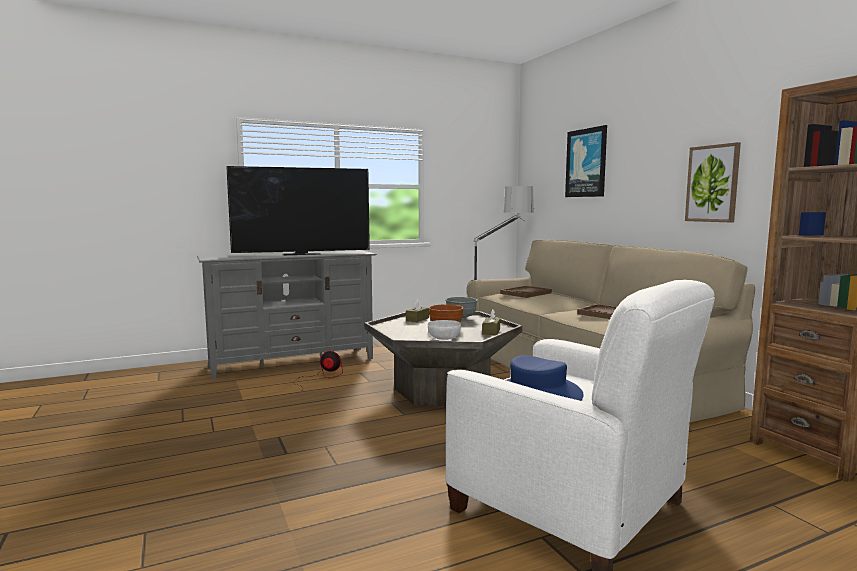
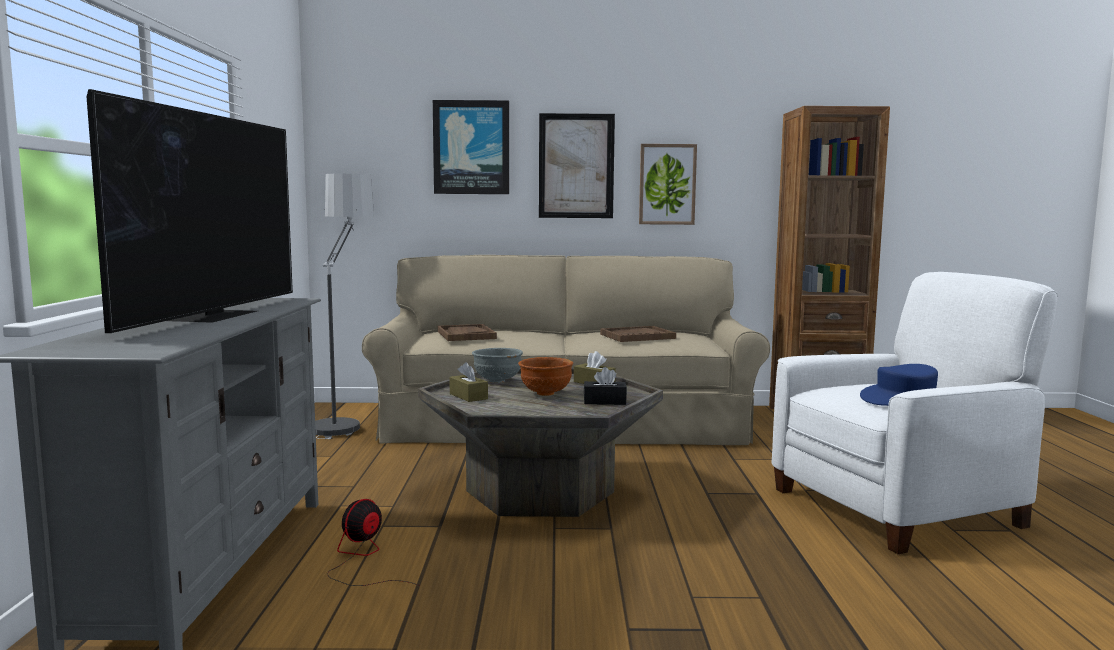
camera: 65 degrees left, 0 degrees up
white bowl [428,320,461,340] -> black tissue box [584,367,627,405]
none -> picture [539,113,615,218]

